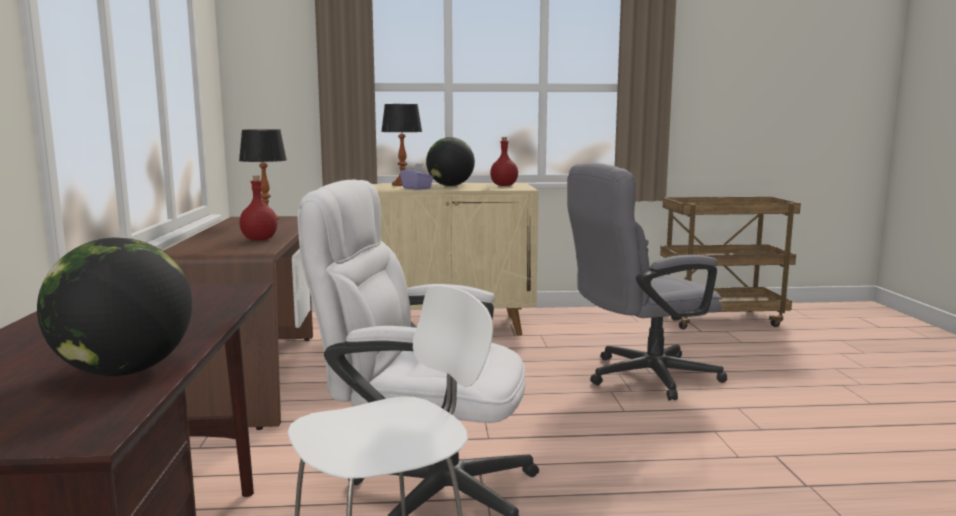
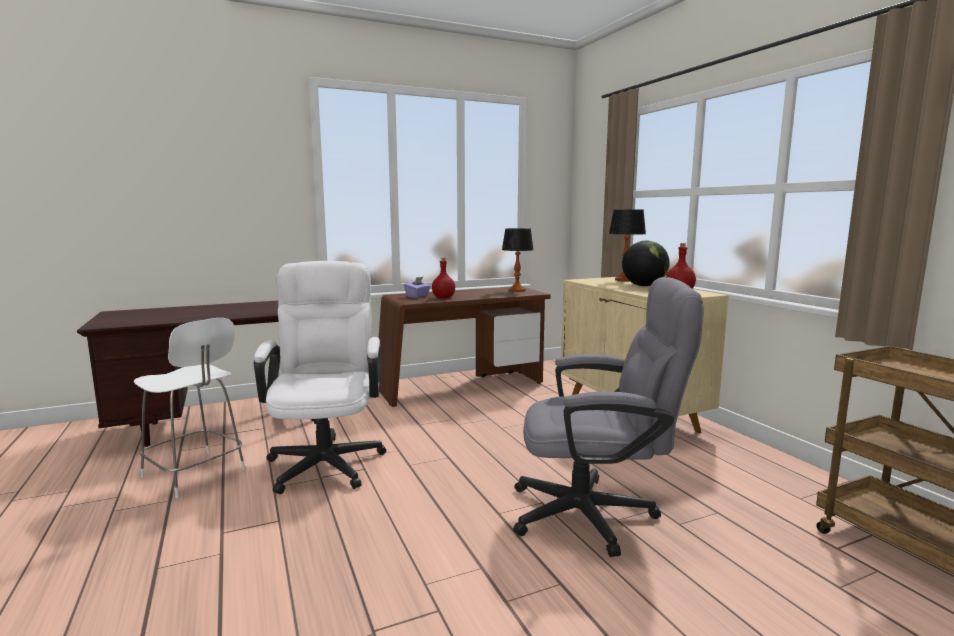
camera: 70 degrees right, 0 degrees up
globe [37,237,192,376] -> none
purple tissue box [400,163,434,190] -> purple tissue box moved to [404,277,431,298]
grey office chair [567,163,727,400] -> grey office chair turned 135 degrees clockwise [513,277,704,557]

